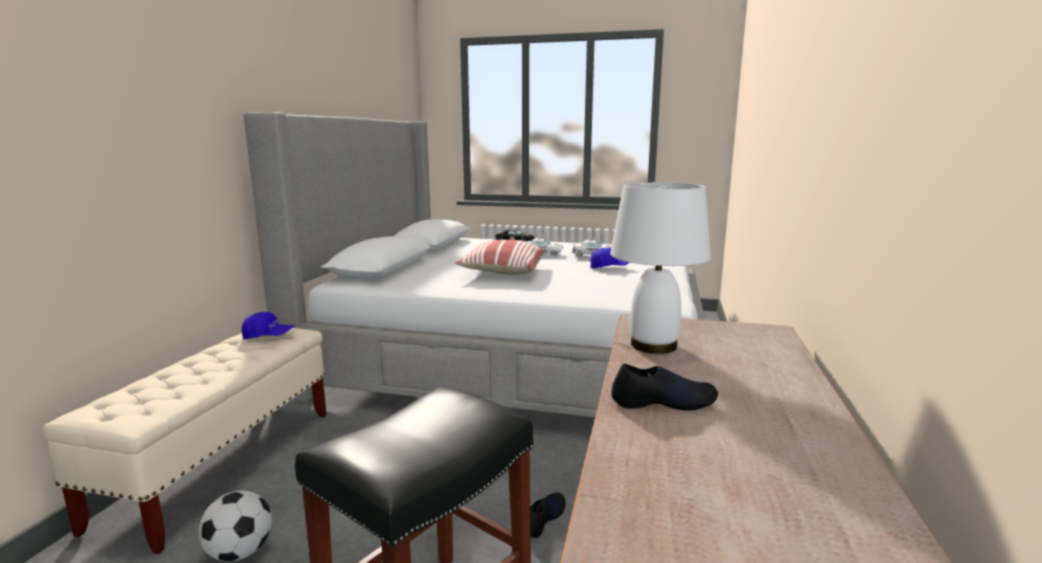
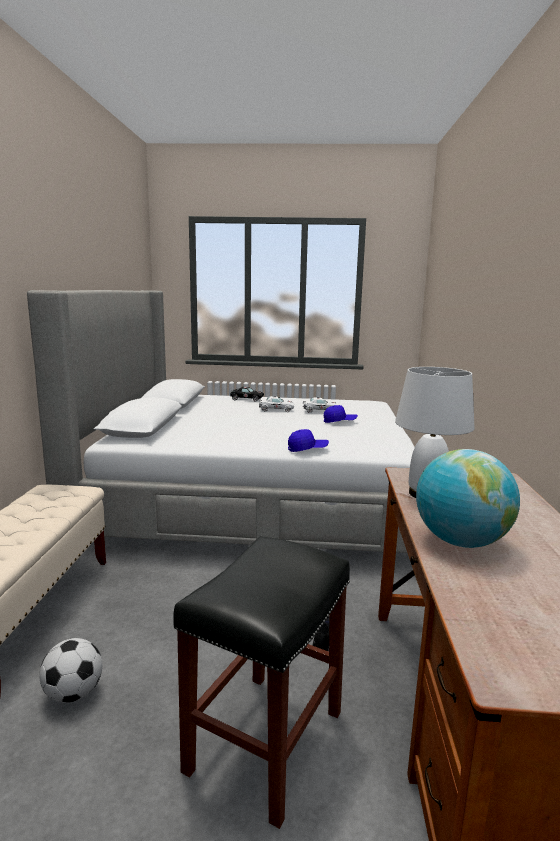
camera: 10 degrees left, 0 degrees up
blue cap [242,312,295,339] -> blue cap moved to [288,429,329,452]
pillow [455,240,544,275] -> none
black shoe [611,363,718,411] -> globe [416,449,520,548]

